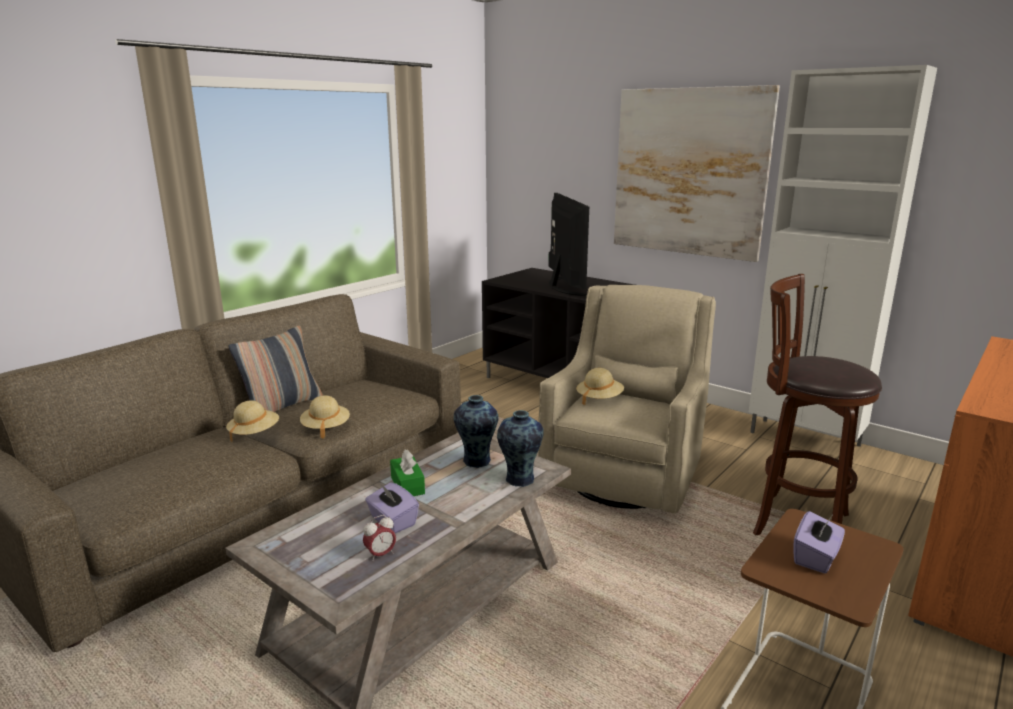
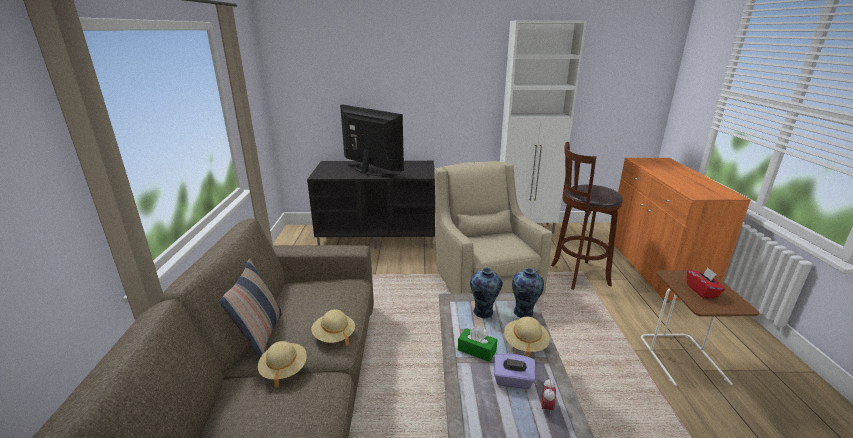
camera: 40 degrees left, 5 degrees up
beige hat [576,368,624,405] -> beige hat moved to [504,317,550,357]
picture [614,85,780,262] -> none
purple tissue box [793,511,845,574] -> red tissue box [687,268,725,299]

